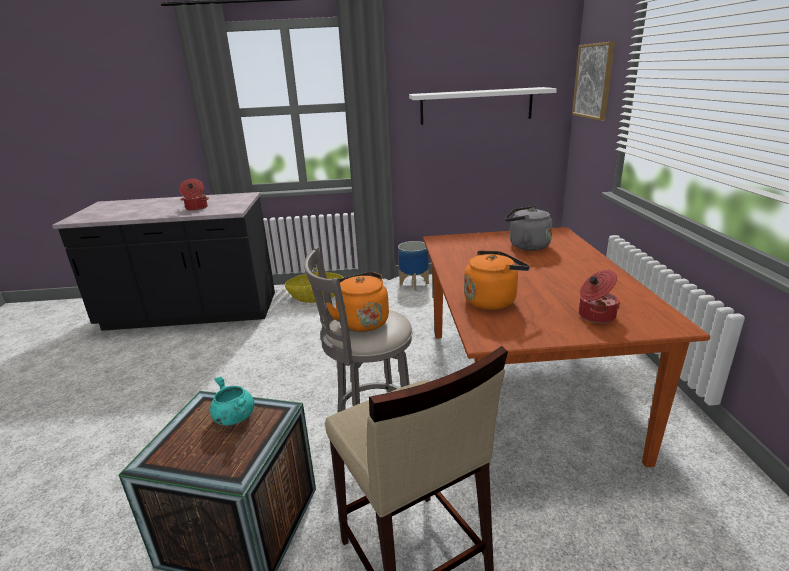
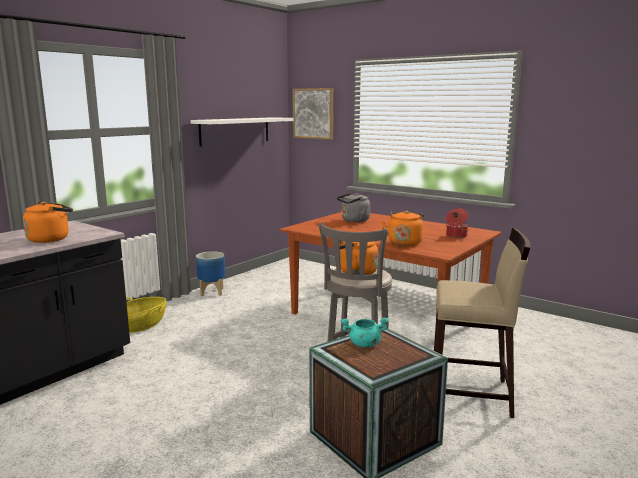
camera: 50 degrees left, 10 degrees down
cooking pot [179,179,209,211] -> orange kettle [23,202,73,243]

